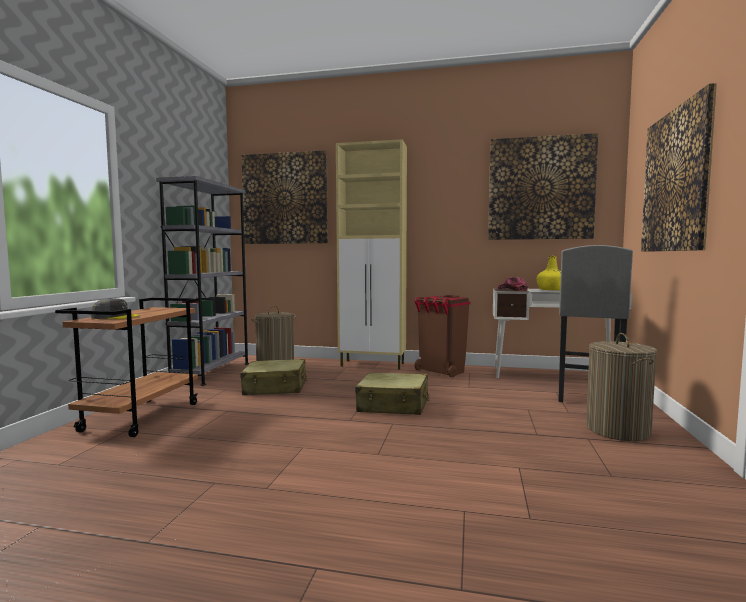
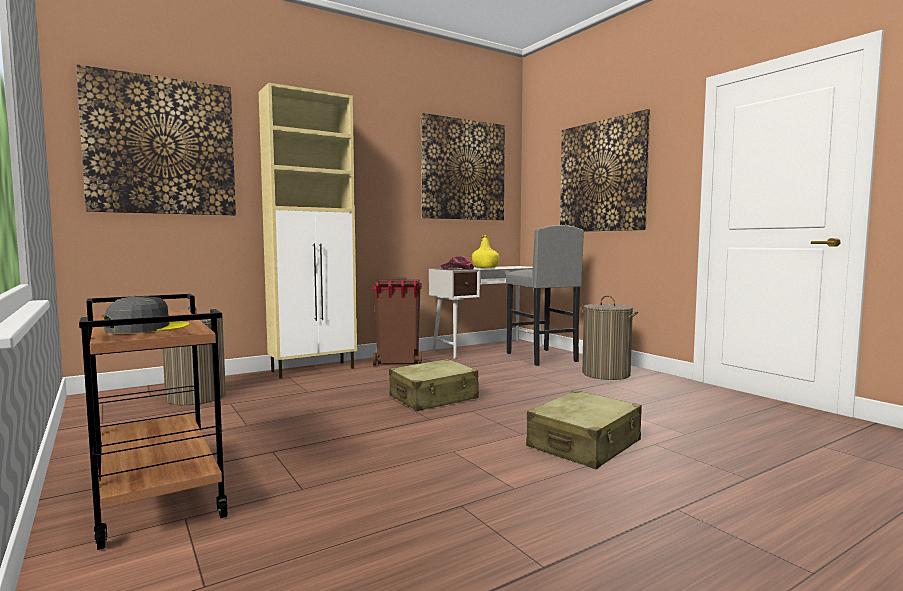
camera: 45 degrees left, 0 degrees up
grey bookcase [156,176,249,386] -> none
beige suitcase [240,359,307,395] -> beige suitcase moved to [526,390,642,469]

